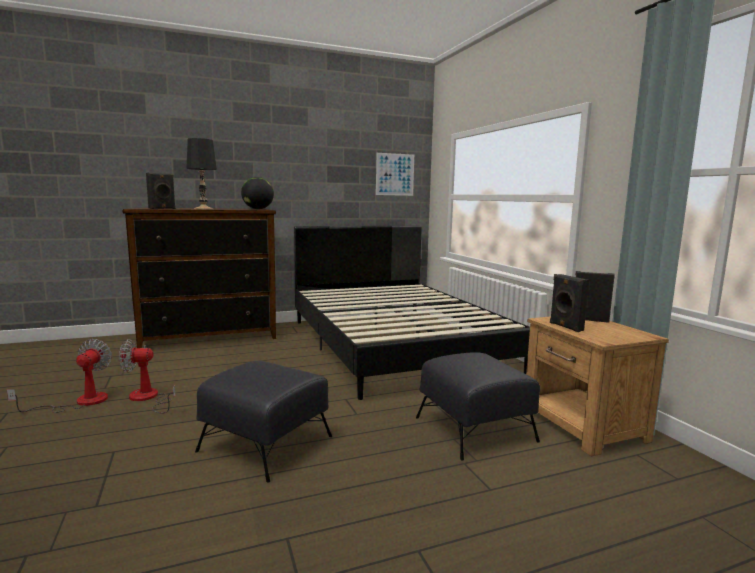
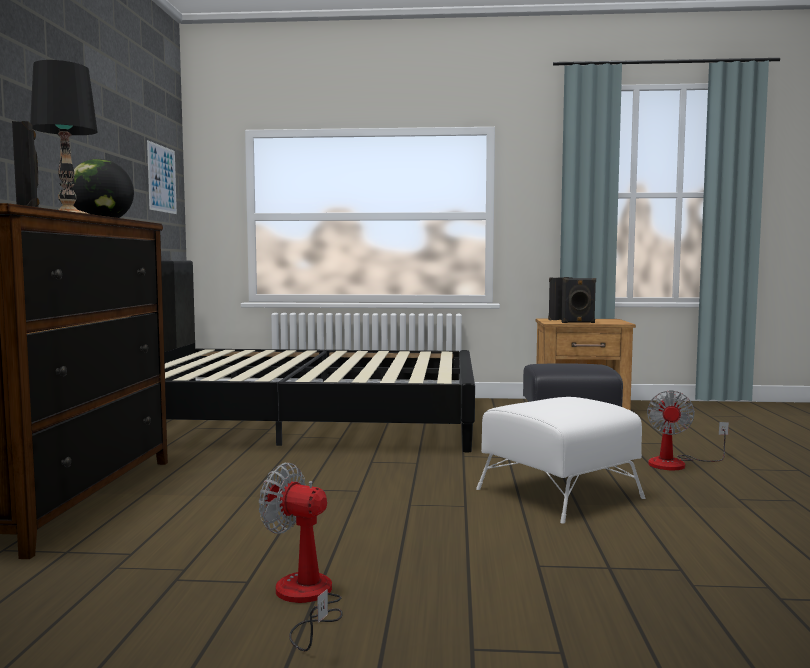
camera: 65 degrees left, 5 degrees down
fan [119,339,175,413] -> fan moved to [647,391,729,470]
black ottoman [195,361,332,483] -> white ottoman [476,397,646,524]

